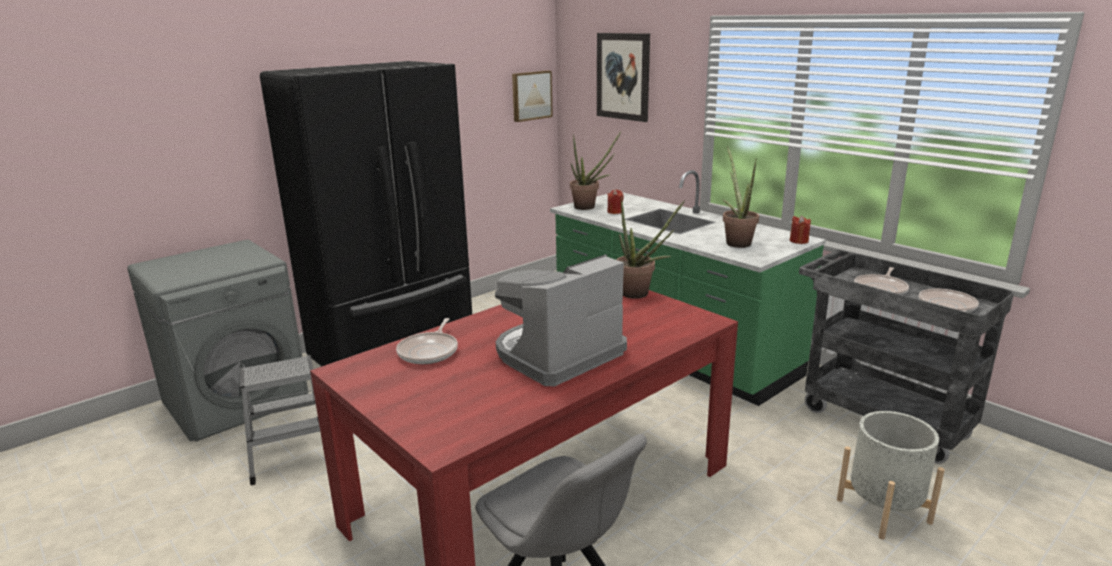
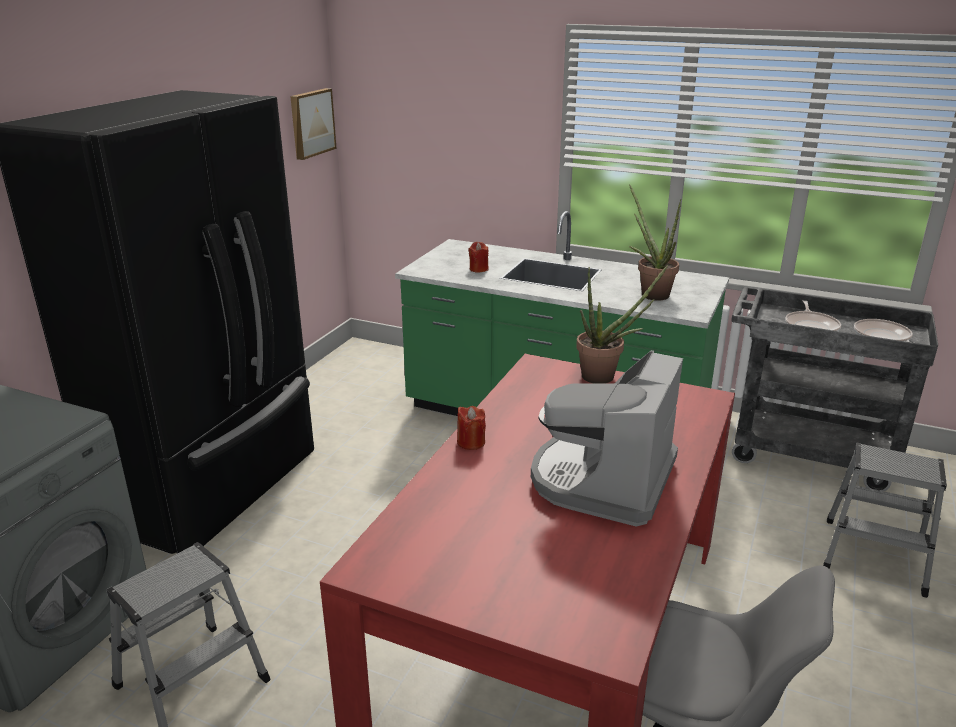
camera: 25 degrees left, 5 degrees up
frying pan [396,318,458,364] -> none
potted plant [570,131,621,210] -> none
picture [597,33,650,122] -> none
red candle [790,215,811,244] -> red candle moved to [457,406,486,450]
grey planter [837,411,945,540] -> grey step ladder [823,442,947,598]

